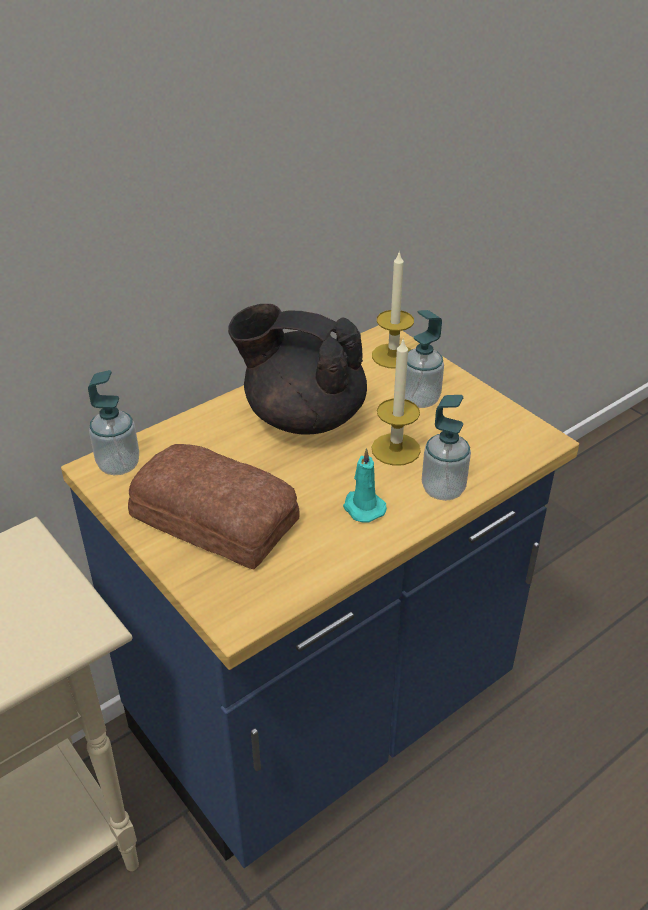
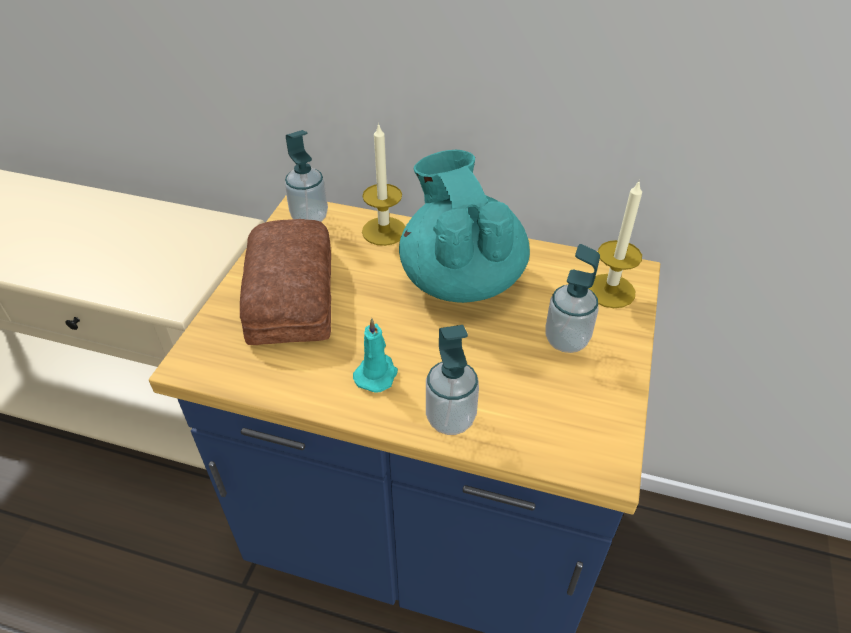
camera: 55 degrees right, 5 degrees up
black teapot [228,304,367,435] -> turquoise teapot [399,150,530,303]
candle [371,338,421,466] -> candle moved to [362,123,405,246]

